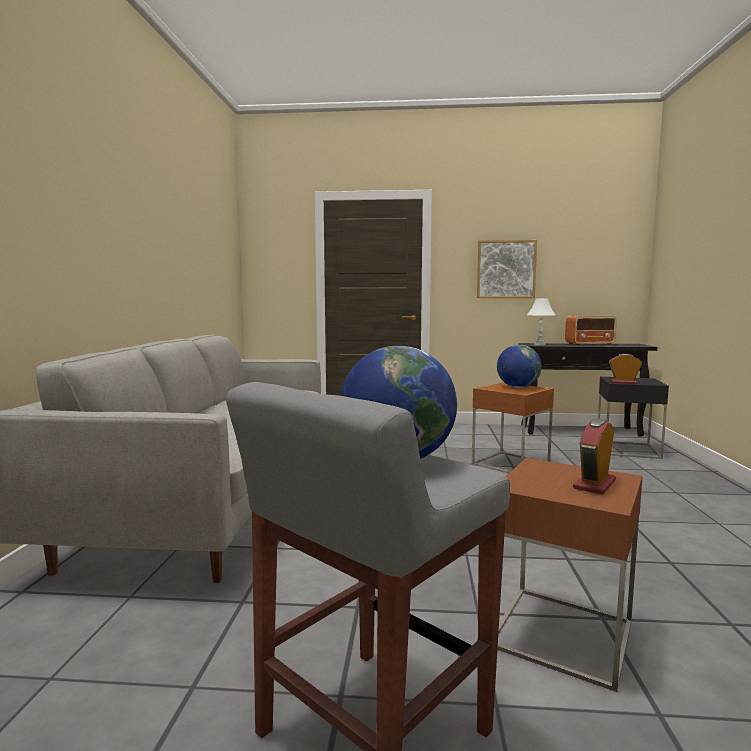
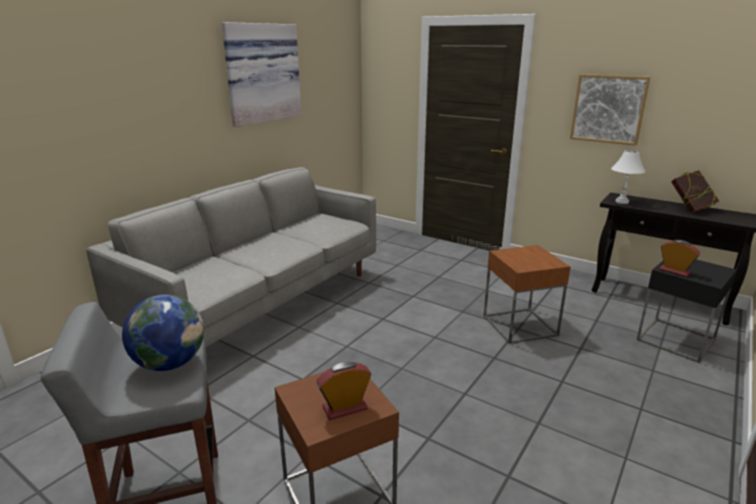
camera: 30 degrees right, 15 degrees up
globe [497,345,542,388] -> none
radio [565,316,617,345] -> book [672,170,719,213]
none -> picture [222,22,301,127]

